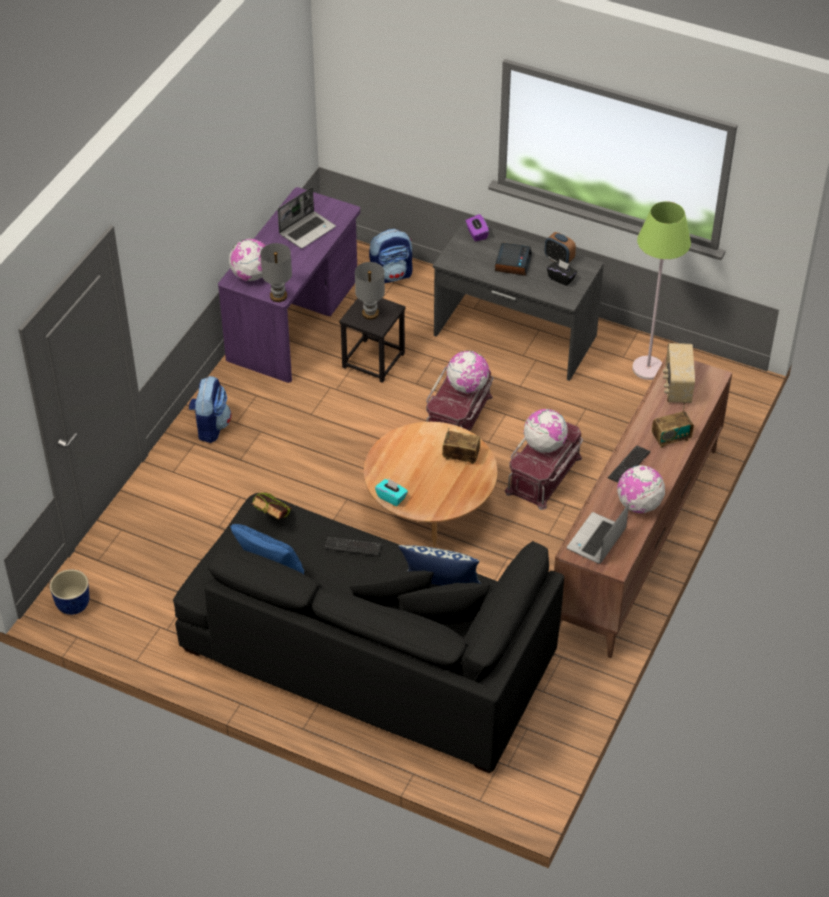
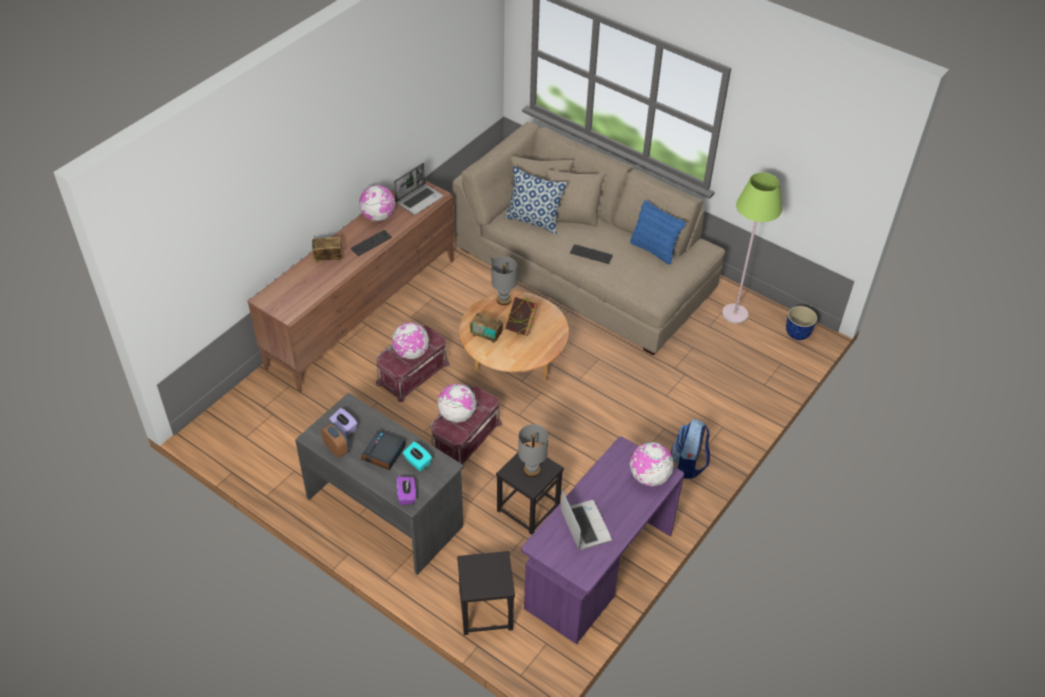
camera: 170 degrees left, 0 degrees up
black sofa [173,493,564,773] -> beige sofa [452,122,725,355]
book [252,493,291,519] -> book moved to [505,297,538,336]
grey table lamp [260,243,292,302] -> grey table lamp moved to [491,256,517,305]
laptop [278,187,336,249] -> laptop turned 105 degrees clockwise [560,489,612,550]
backpack [369,229,413,283] -> black stool [457,551,515,635]
turquoise tissue box [375,479,408,506] -> turquoise tissue box moved to [403,442,432,471]
black tissue box [547,260,577,286] -> purple tissue box [329,408,358,437]
green floor lamp [632,201,691,380] -> green floor lamp moved to [722,172,782,324]
radio [663,343,695,403] -> none

